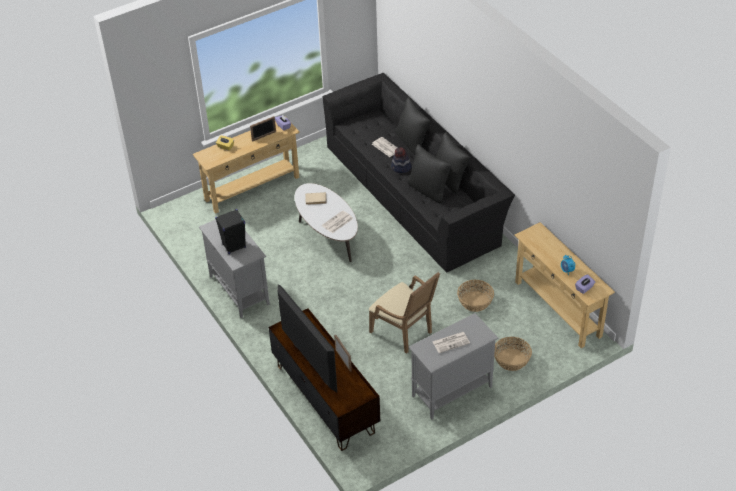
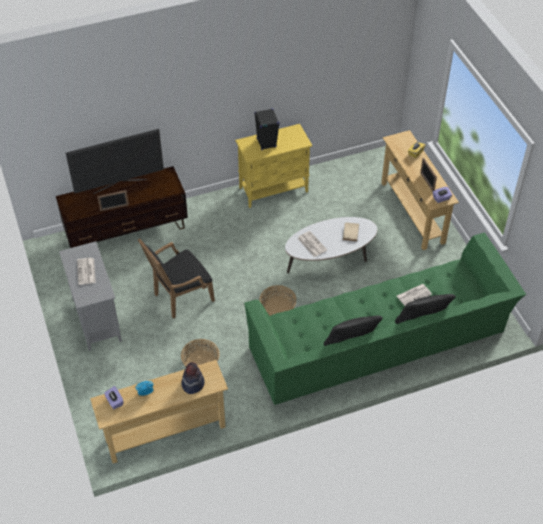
camera: 100 degrees right, 5 degrees up
grey cabinet [199,219,270,318] -> yellow cabinet [235,124,312,208]
black sofa [322,72,515,273] -> green sofa [244,232,526,405]
beige armchair [369,272,440,354] -> black armchair [138,238,215,319]
hat [391,147,412,173] -> hat moved to [181,362,205,394]
black pillow [407,144,452,204] -> none
basket [494,337,532,371] -> basket moved to [259,285,296,316]

